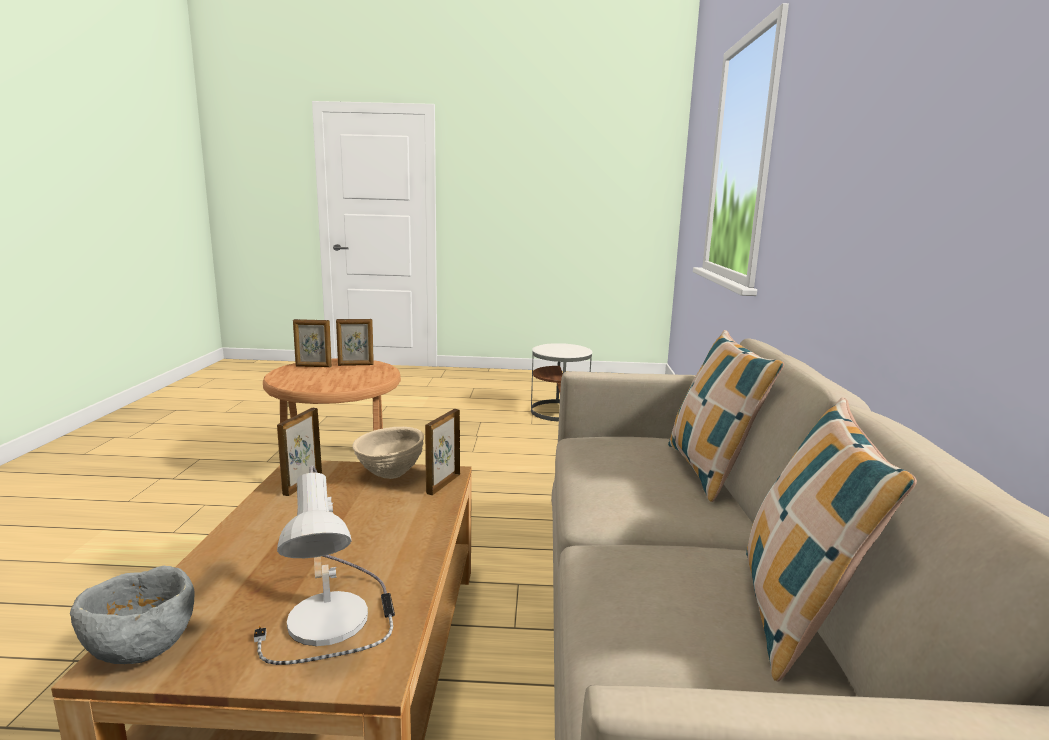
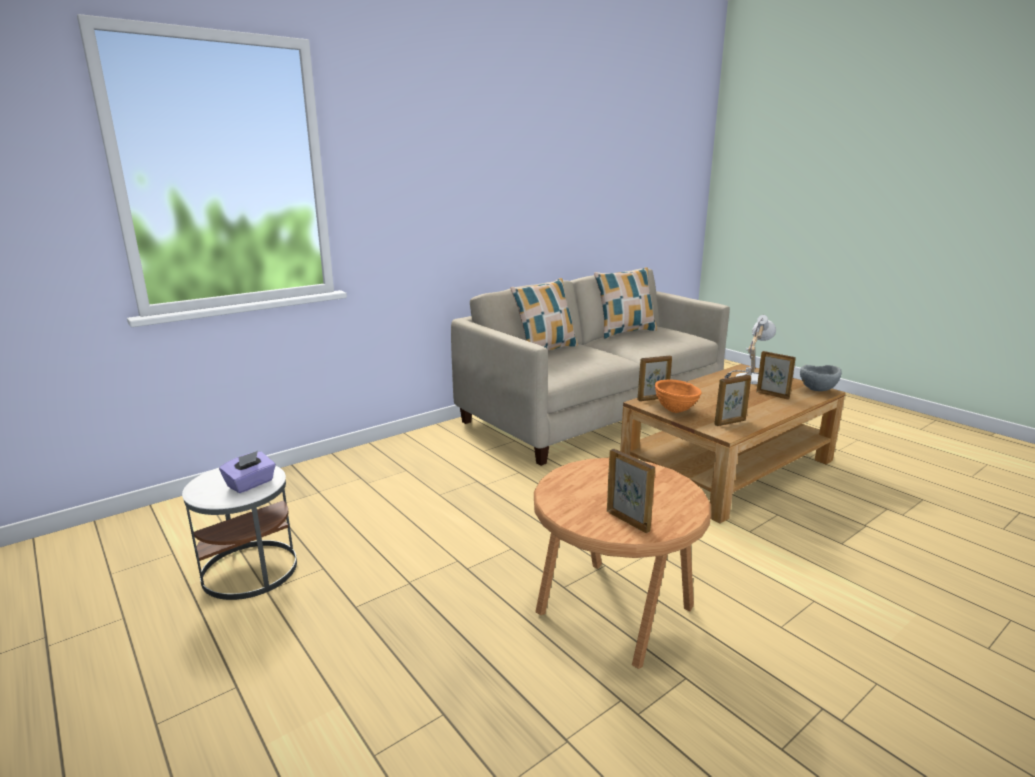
camera: 130 degrees left, 5 degrees up
picture frame [336,319,374,366] -> picture frame moved to [756,351,796,400]
beige bowl [352,427,424,479] -> orange bowl [655,379,702,413]
none -> purple tissue box [219,451,276,493]

